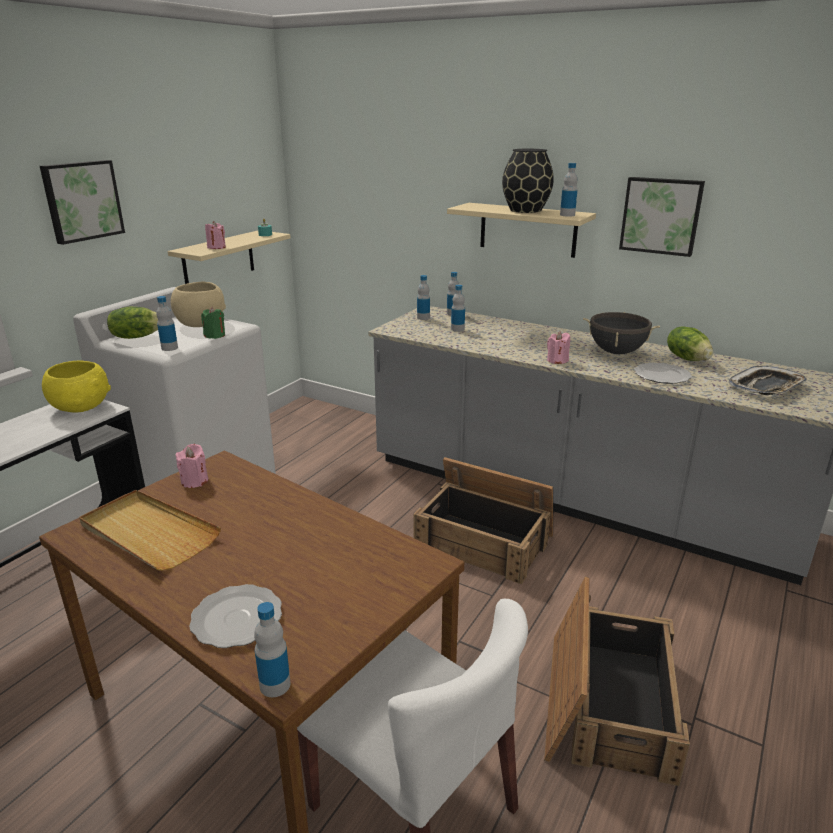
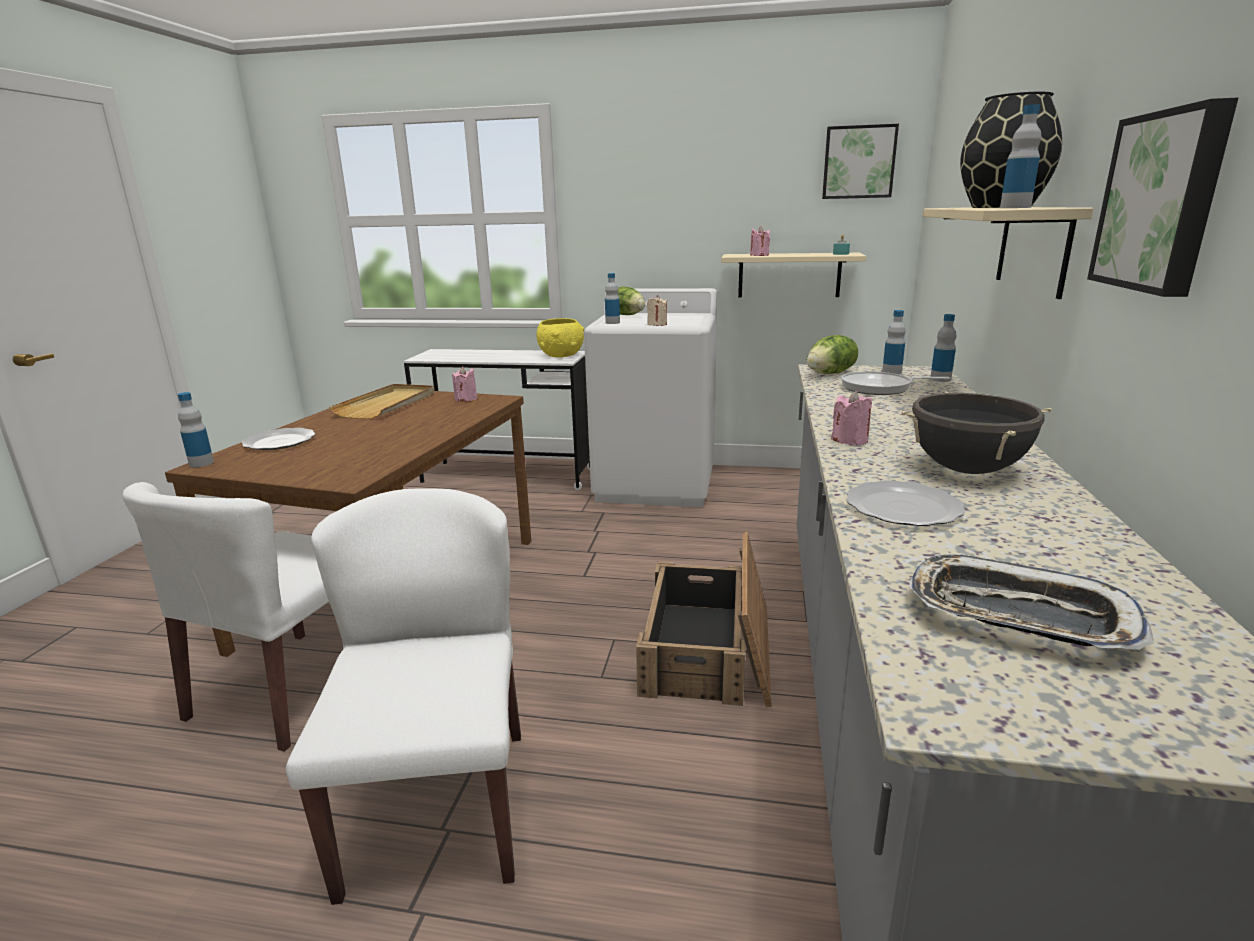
camera: 70 degrees right, 5 degrees down
picture [40,160,125,245] -> picture moved to [822,124,899,199]
beige bowl [171,282,226,327] -> none
green candle [201,307,225,339] -> beige candle [647,295,667,326]
bottle [451,285,465,332] -> frying pan [841,371,950,395]
crate [544,576,690,786] -> white chair [286,488,521,905]
lettuce [667,326,713,361] -> lettuce moved to [807,335,858,374]

